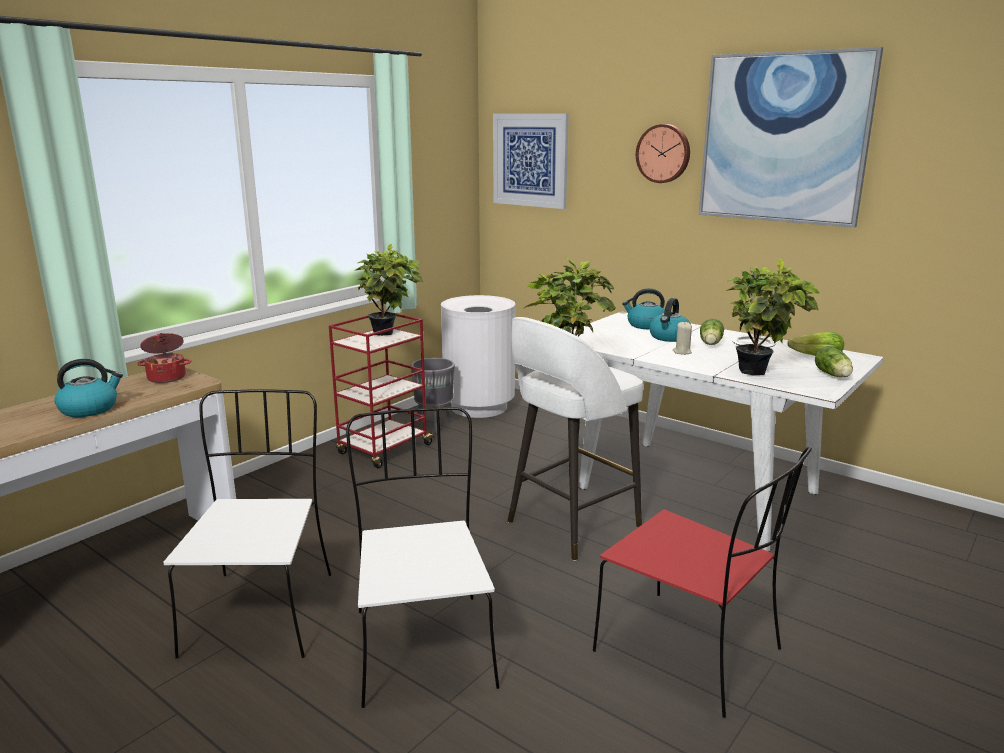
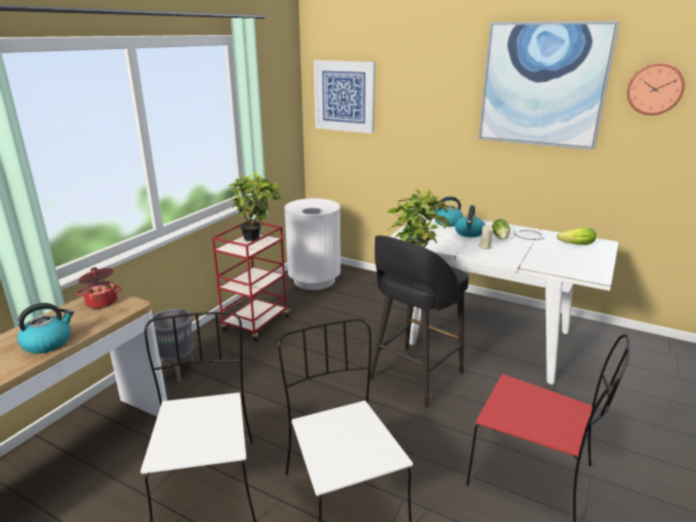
camera: 10 degrees left, 5 degrees up
grey planter [411,358,455,434] -> grey planter moved to [152,309,195,383]
white stool [507,317,643,561] -> black stool [370,236,469,408]
wall clock [636,124,690,183] -> wall clock moved to [627,63,685,115]
potted plant [726,259,819,376] -> none
lettuce [815,346,853,377] -> none

